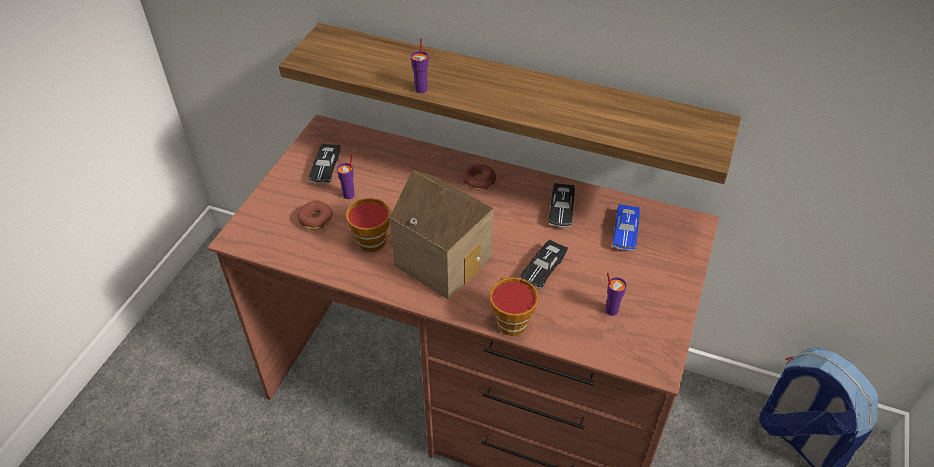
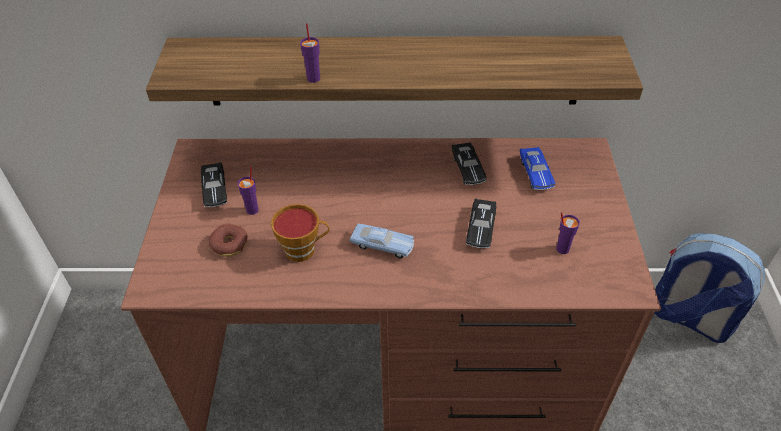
camera: 20 degrees left, 0 degrees up
toy house [389,170,493,300] -> blue toy car [349,224,414,258]
donut [462,164,496,190] -> none
cup [490,277,539,336] -> none

